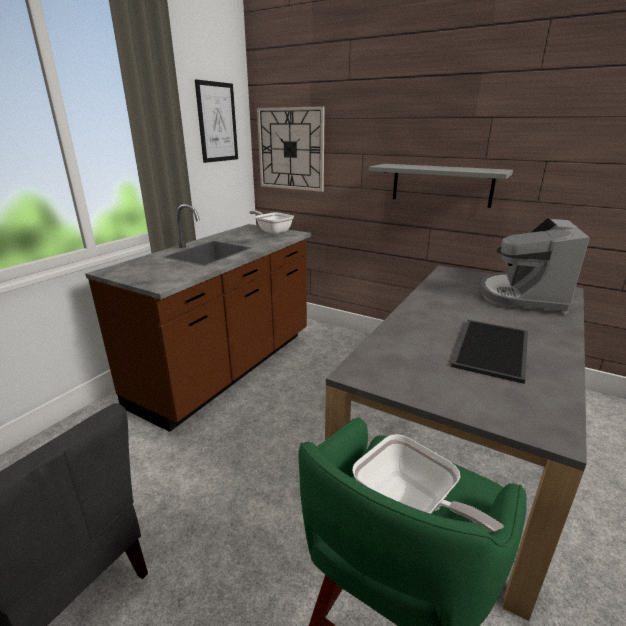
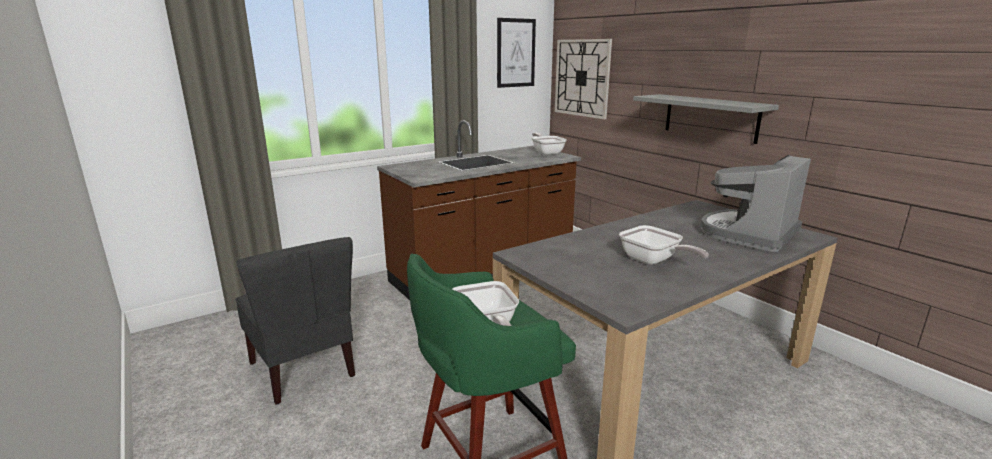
camera: 25 degrees right, 5 degrees down
tray [451,320,528,384] -> frying pan [619,225,709,265]

